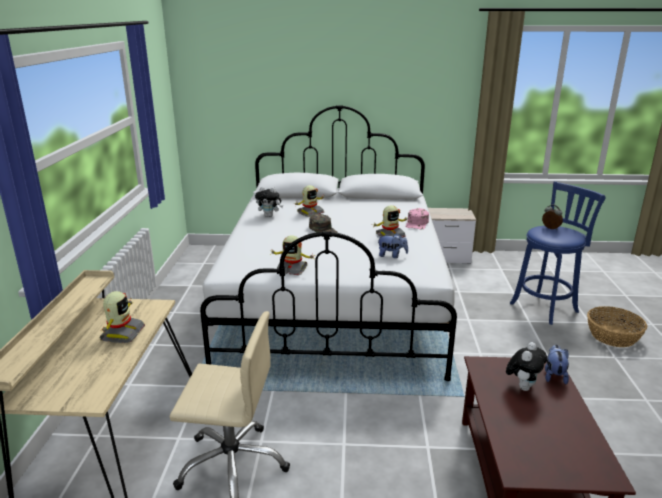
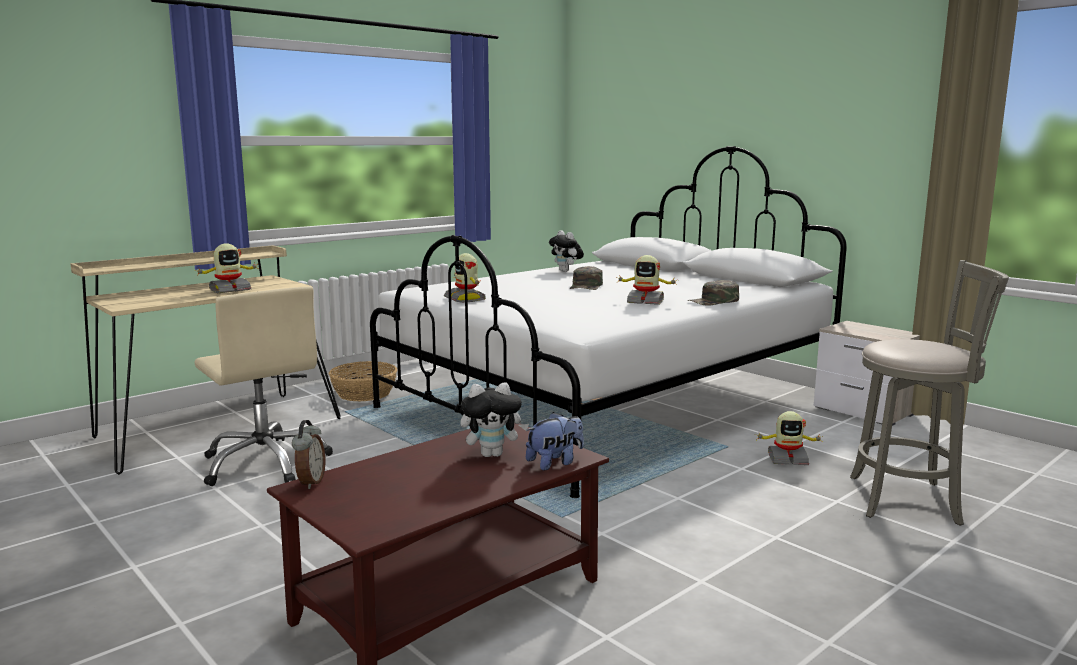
camera: 45 degrees right, 10 degrees down
toy robot [294,185,325,217] -> toy robot moved to [755,411,824,465]
plush toy [378,233,408,258] -> none
pink cap [406,208,429,229] -> green cap [687,280,739,306]
blue stool [510,181,606,325] -> grey stool [850,260,1009,526]
alarm clock [542,204,563,230] -> alarm clock moved to [292,420,325,489]
basket [587,306,647,347] -> basket moved to [328,361,397,401]

